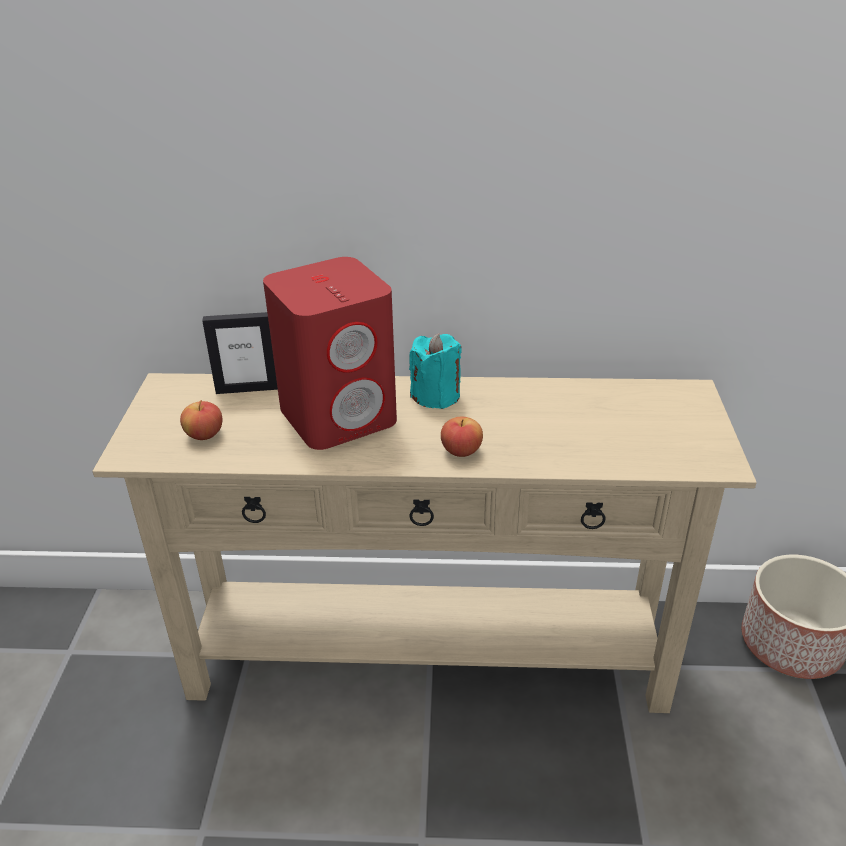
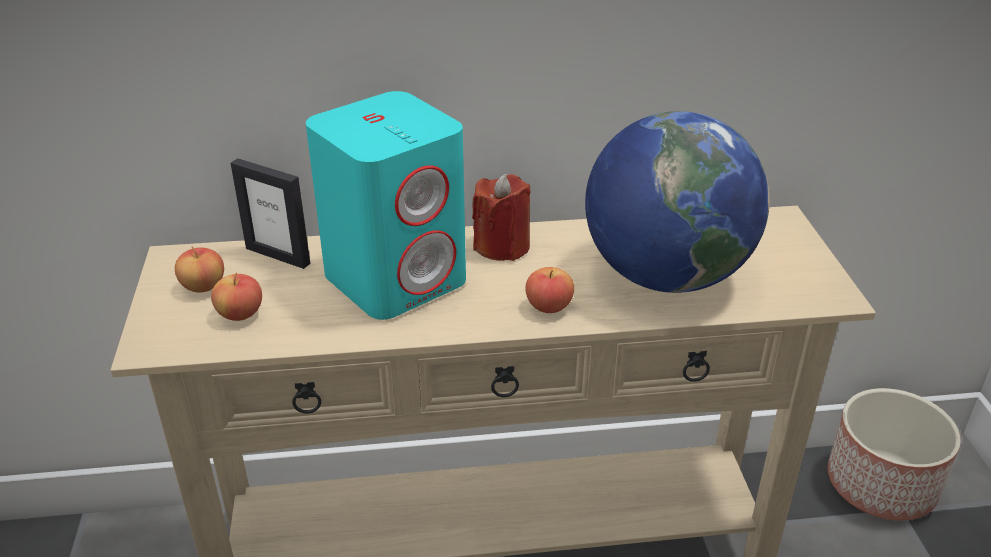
camera: 10 degrees left, 0 degrees up
picture frame [202,312,278,394] -> picture frame turned 45 degrees clockwise [231,158,310,269]
red speaker [263,257,397,450] -> turquoise speaker [306,91,466,320]
turquoise candle [409,333,462,409] -> red candle [472,174,531,261]
none -> apple [175,246,224,293]
none -> globe [585,111,770,293]

